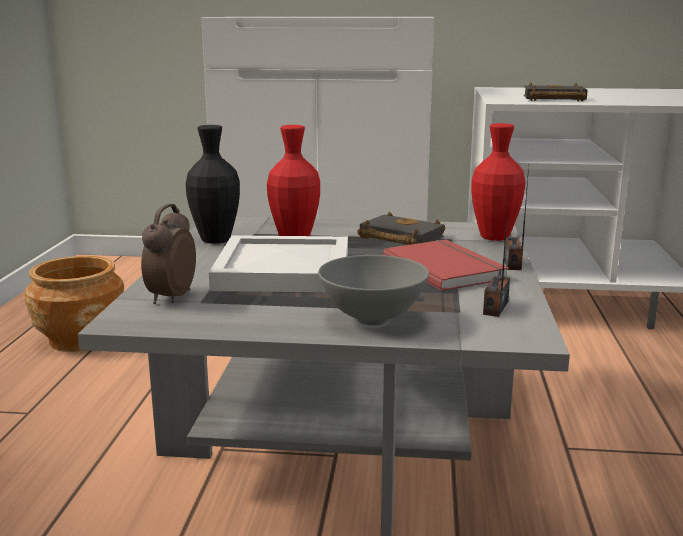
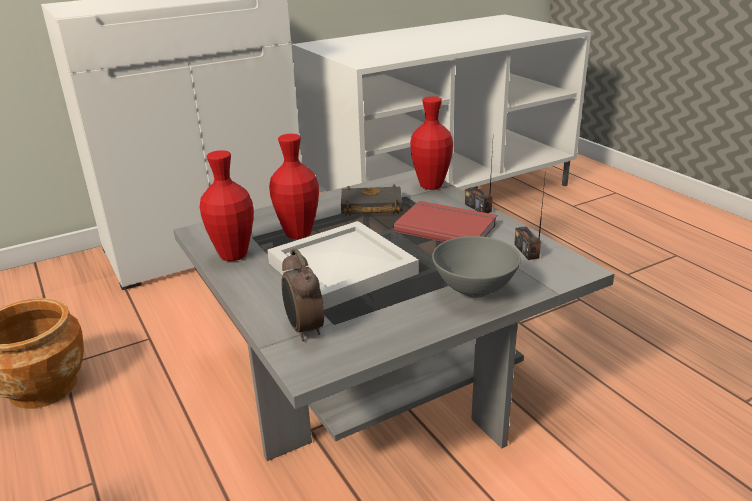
camera: 35 degrees left, 10 degrees up
black vase [186,125,240,244] -> red vase [200,150,253,261]
black book [524,83,588,101] -> none

